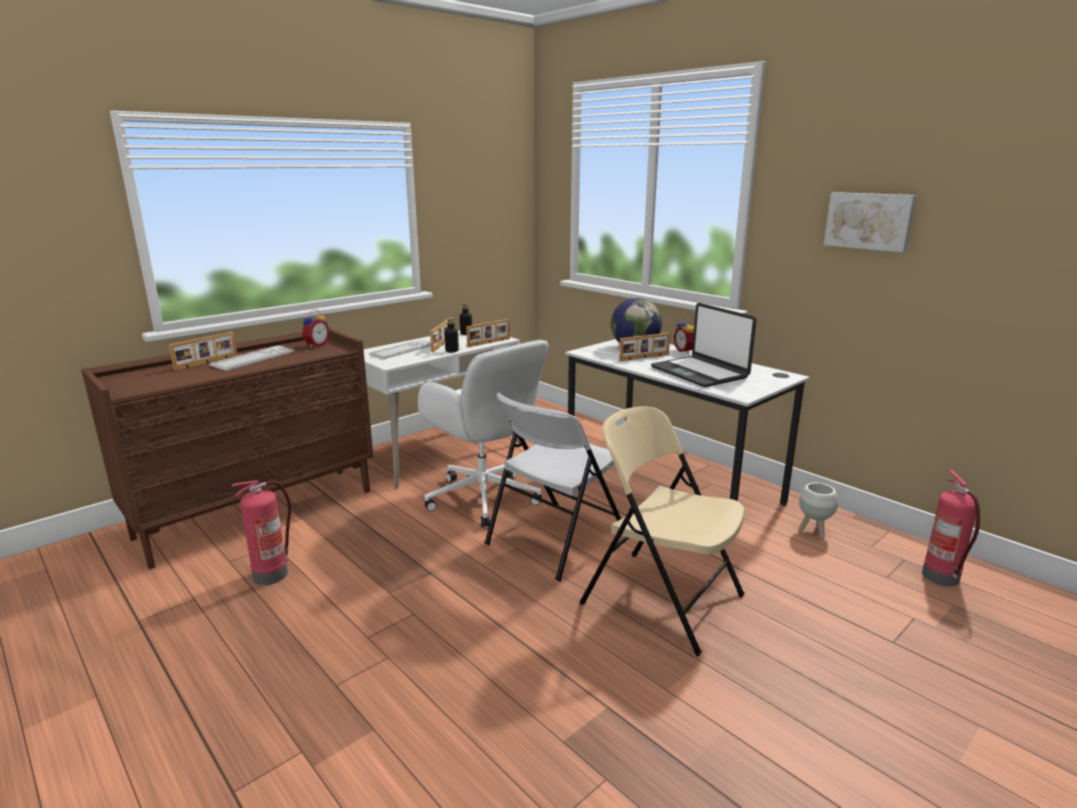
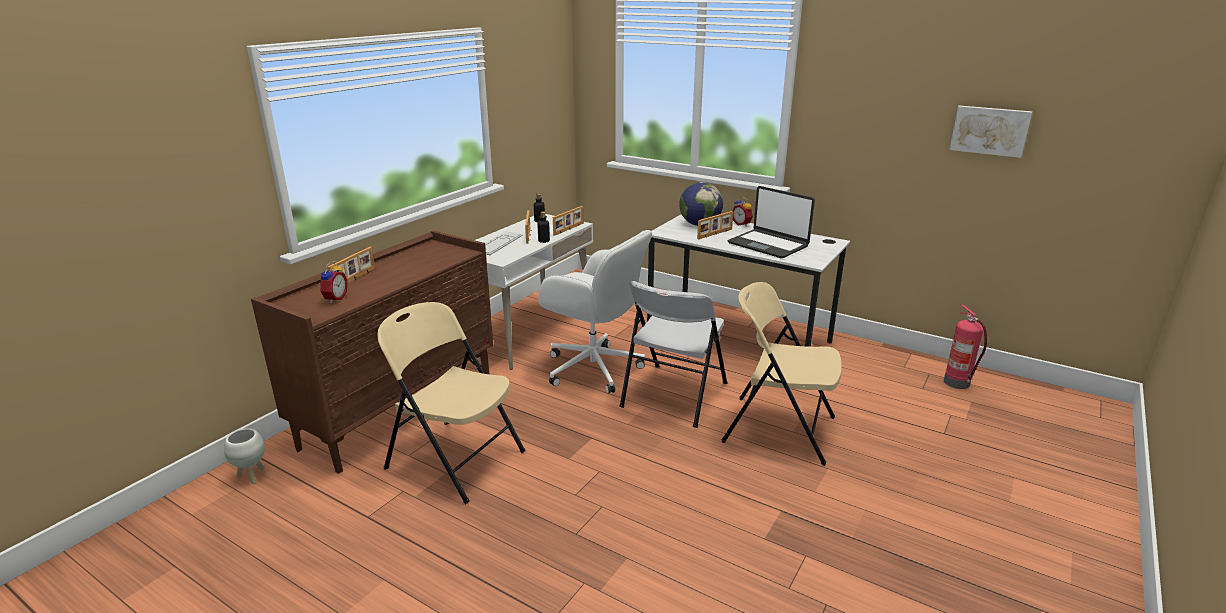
camera: 15 degrees left, 5 degrees up
keyboard [209,345,295,371] -> none
fire extinguisher [232,480,291,585] -> beige chair [378,302,526,505]
alarm clock [302,310,330,348] -> alarm clock moved to [318,261,348,303]
white planter [799,483,838,539] -> white planter moved to [224,428,265,484]
picture [824,192,916,252] -> picture moved to [949,106,1033,158]

